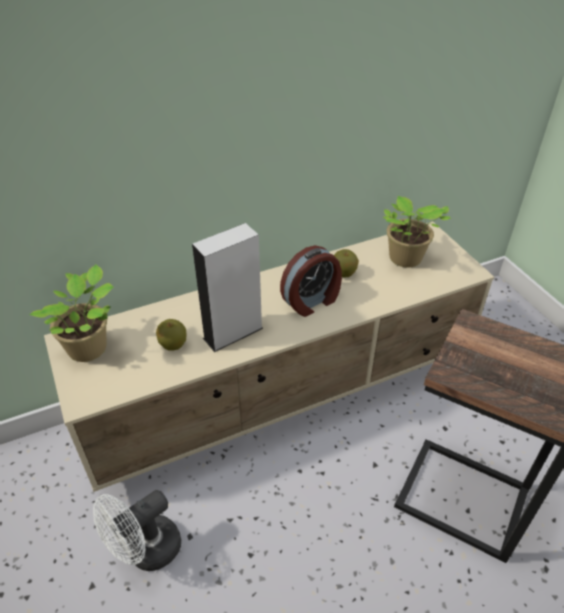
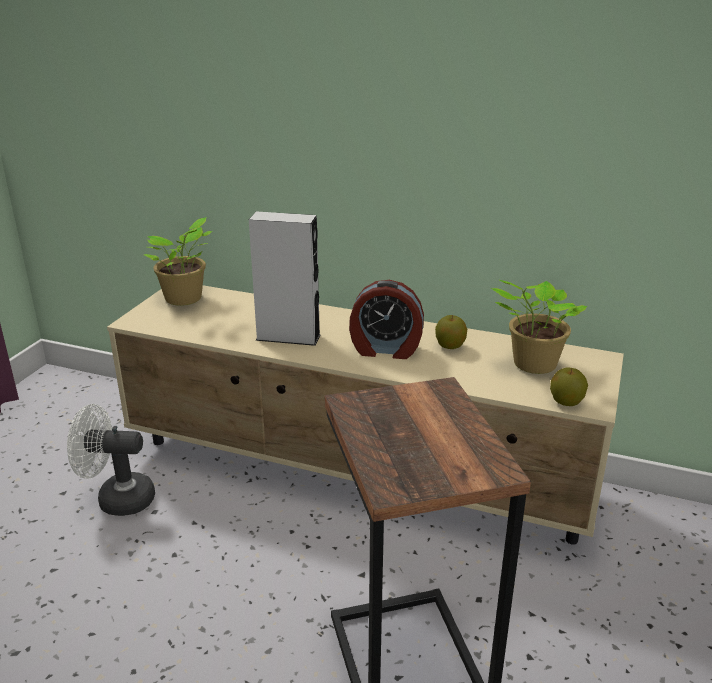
camera: 45 degrees right, 15 degrees down
apple [156,319,186,351] -> apple moved to [550,367,588,406]

